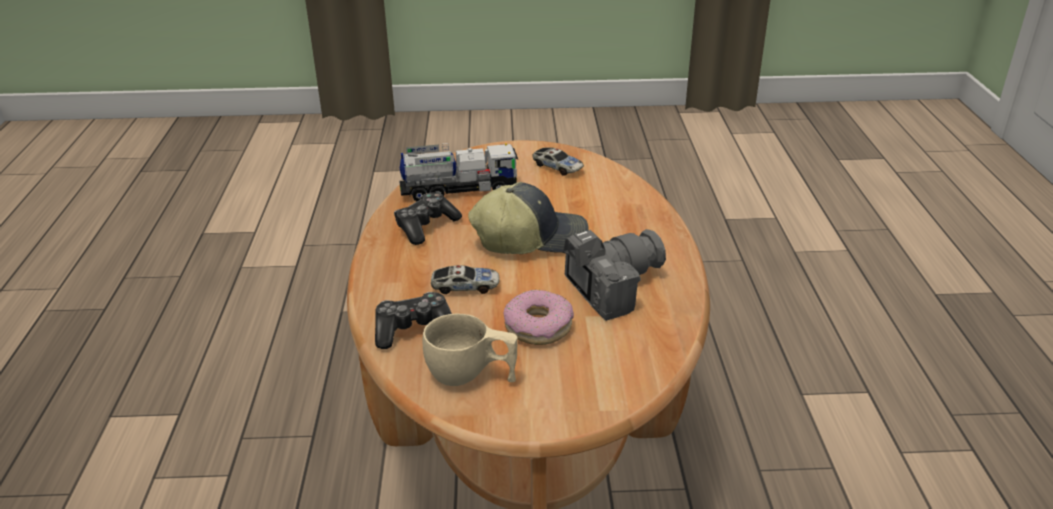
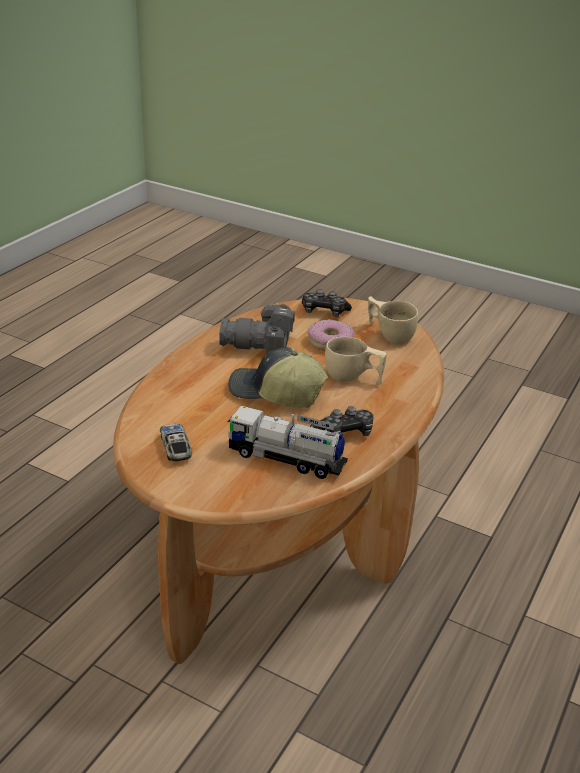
camera: 150 degrees left, 0 degrees up
game controller [375,292,452,349] -> game controller moved to [302,290,352,317]
toy car [431,265,499,294] -> beige cup [325,337,387,384]

